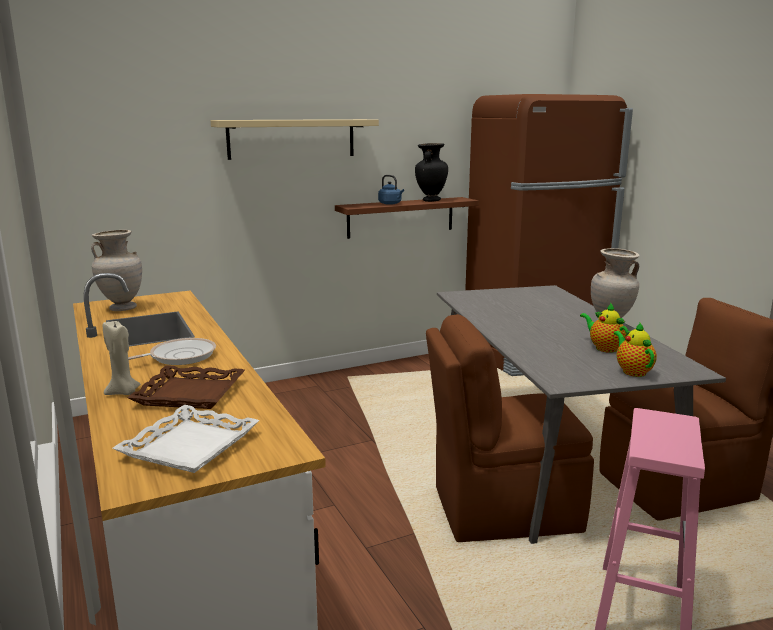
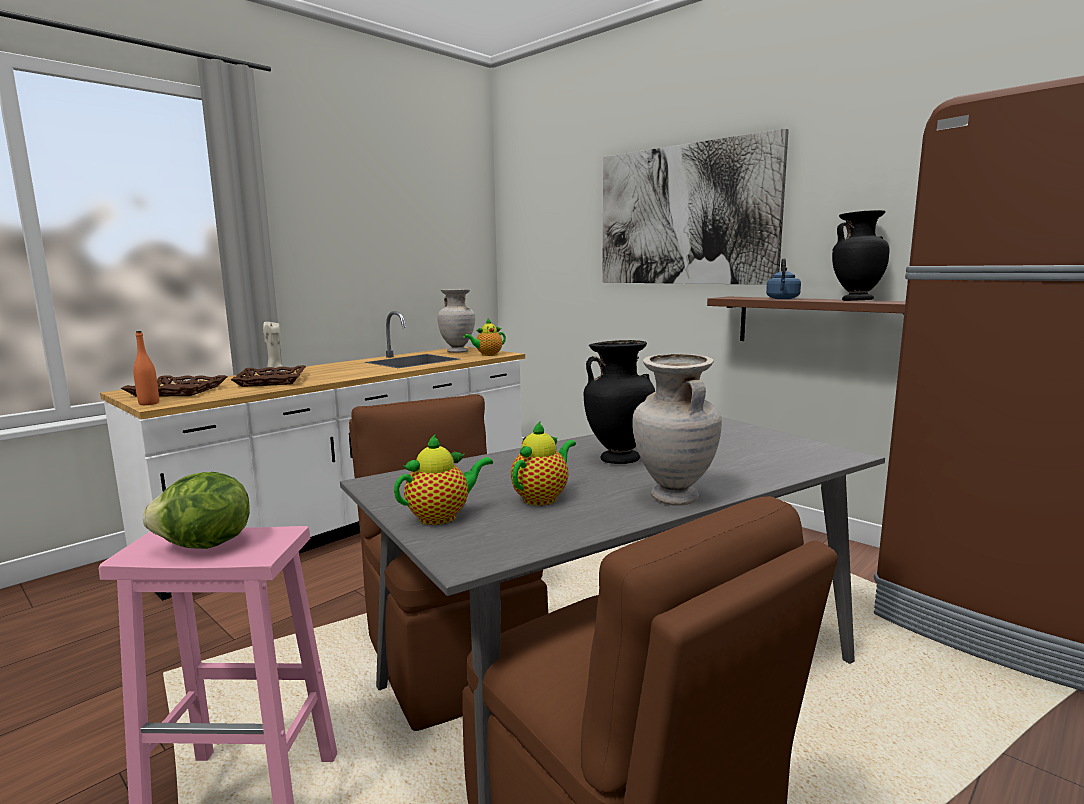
camera: 70 degrees right, 5 degrees down
white tray [112,405,260,473] -> brown tray [121,375,228,396]
frying pan [128,338,216,365] -> none
beige shelf [210,119,379,160] -> picture [602,128,789,285]
none -> orange bottle [133,331,159,405]
none -> lettuce [142,472,249,549]
none -> teapot [463,319,506,356]
none -> black vase [584,340,655,464]

